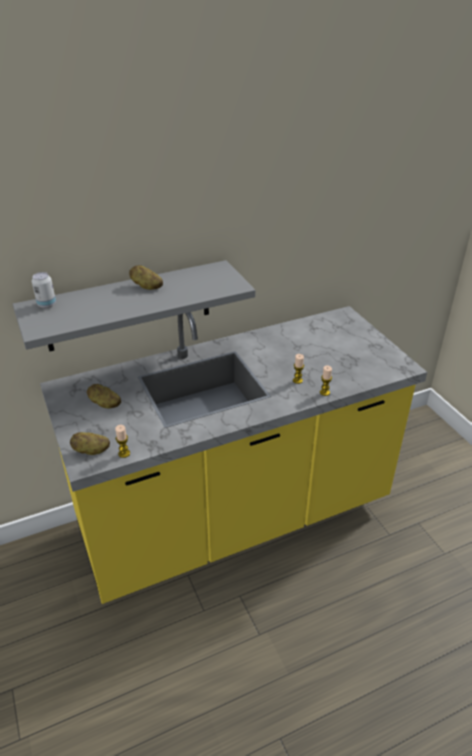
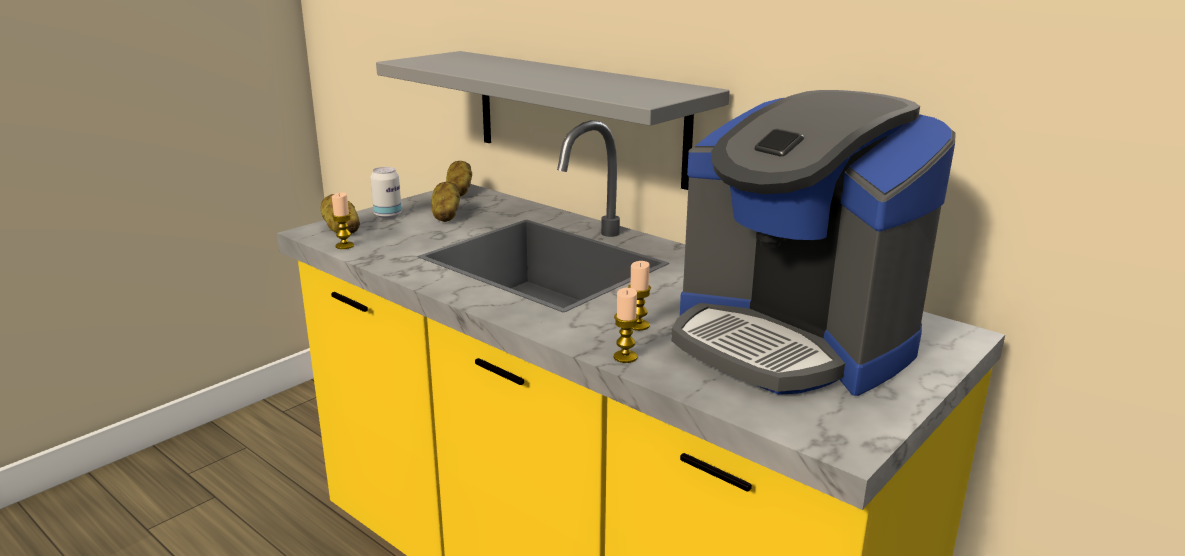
camera: 65 degrees right, 15 degrees down
can [32,272,56,308] -> can moved to [370,167,402,219]
potato [129,265,163,290] -> potato moved to [446,161,472,196]
none -> coffee machine [671,90,956,396]

